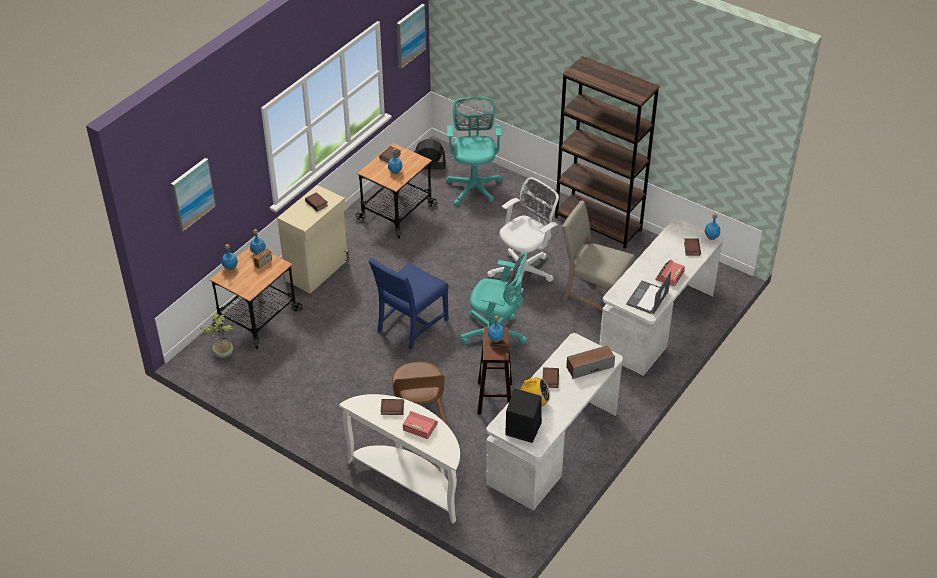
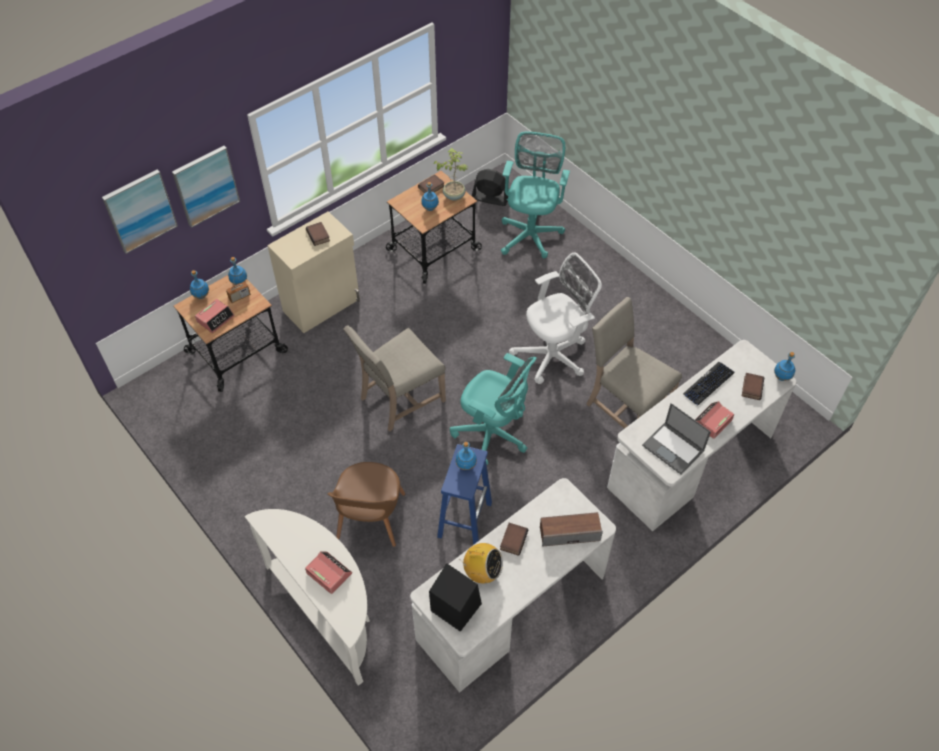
camera: 15 degrees right, 10 degrees up
potted plant [200,313,233,358] -> potted plant moved to [434,148,468,201]
blue chair [369,258,449,350] -> beige chair [343,325,446,431]
book [381,399,404,415] -> none
picture [397,4,426,69] -> picture moved to [172,146,240,228]
brown stool [477,327,512,415] -> blue stool [437,444,492,545]
brown bookcase [555,56,660,249] -> none
laptop [626,271,671,315] -> laptop turned 90 degrees counterclockwise [642,403,711,475]
none -> alarm clock [195,299,235,333]
none -> keyboard [683,362,734,406]

